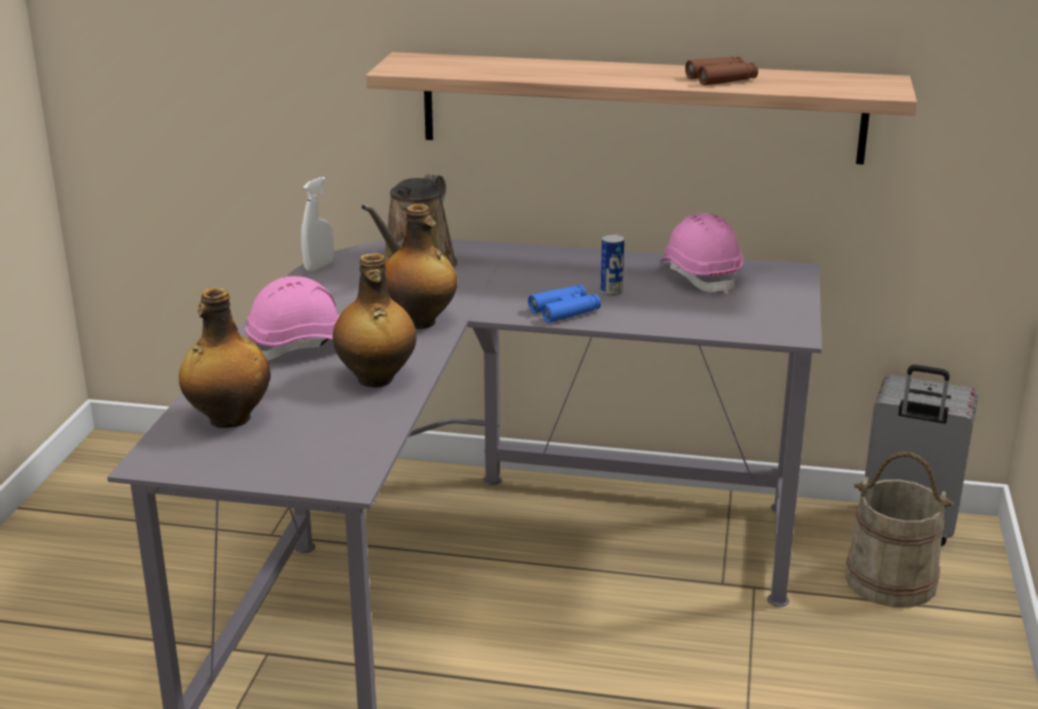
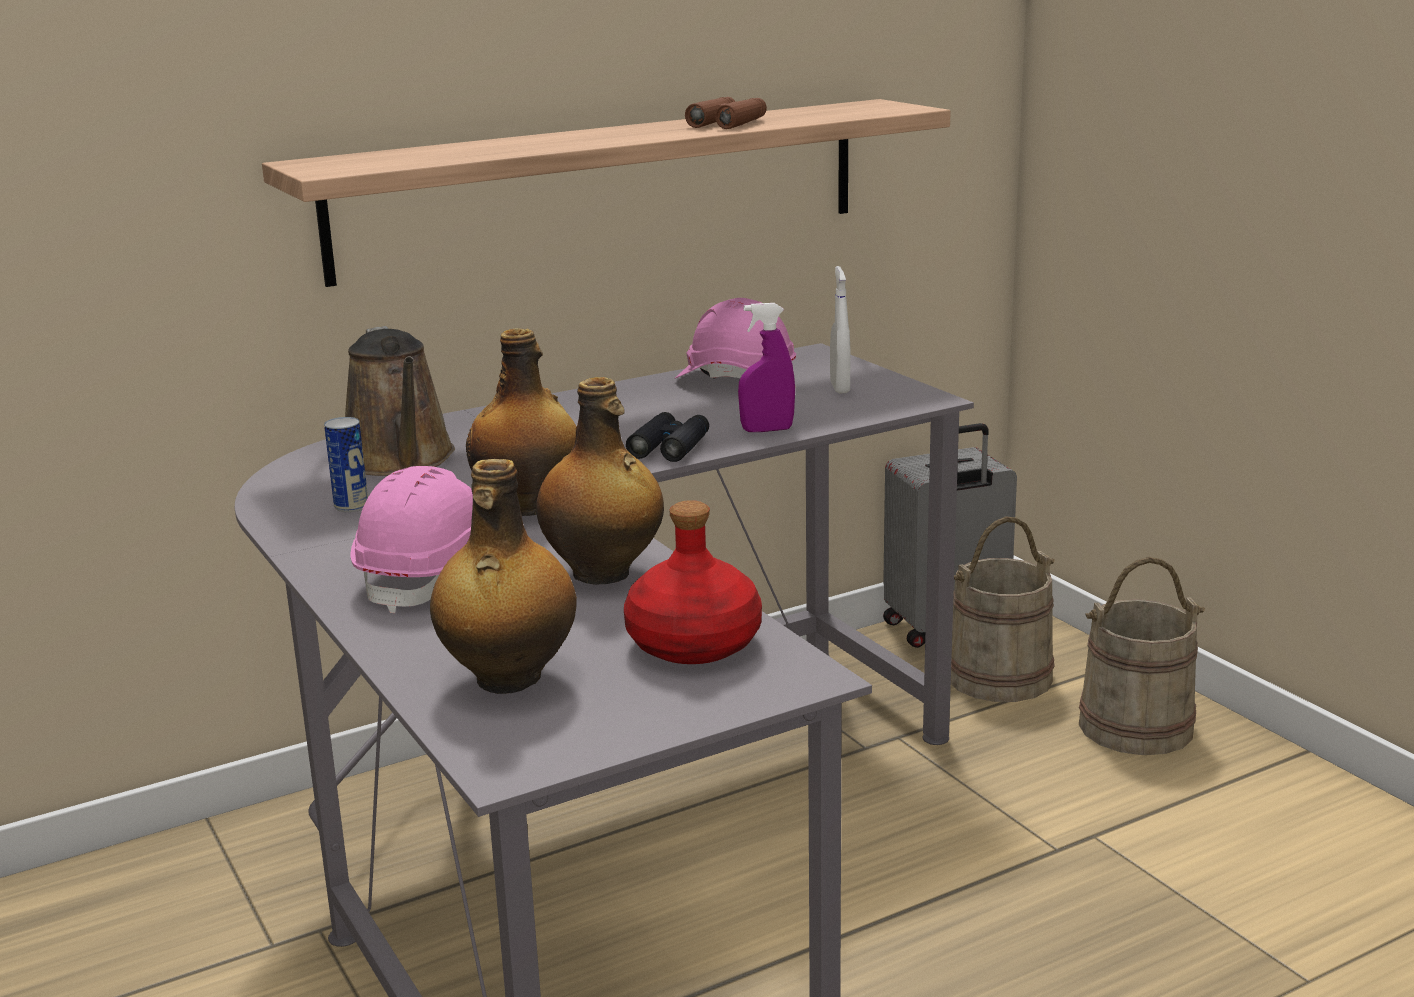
camera: 40 degrees left, 5 degrees down
white spray bottle [301,177,334,271] -> white spray bottle moved to [830,266,850,394]
blue binoculars [528,285,601,323] -> black binoculars [626,412,709,462]
can [600,234,624,296] -> can moved to [324,417,368,512]
none -> red bottle [624,500,762,664]
none -> purple spray bottle [738,303,795,432]
none -> beige bucket [1079,557,1205,755]

